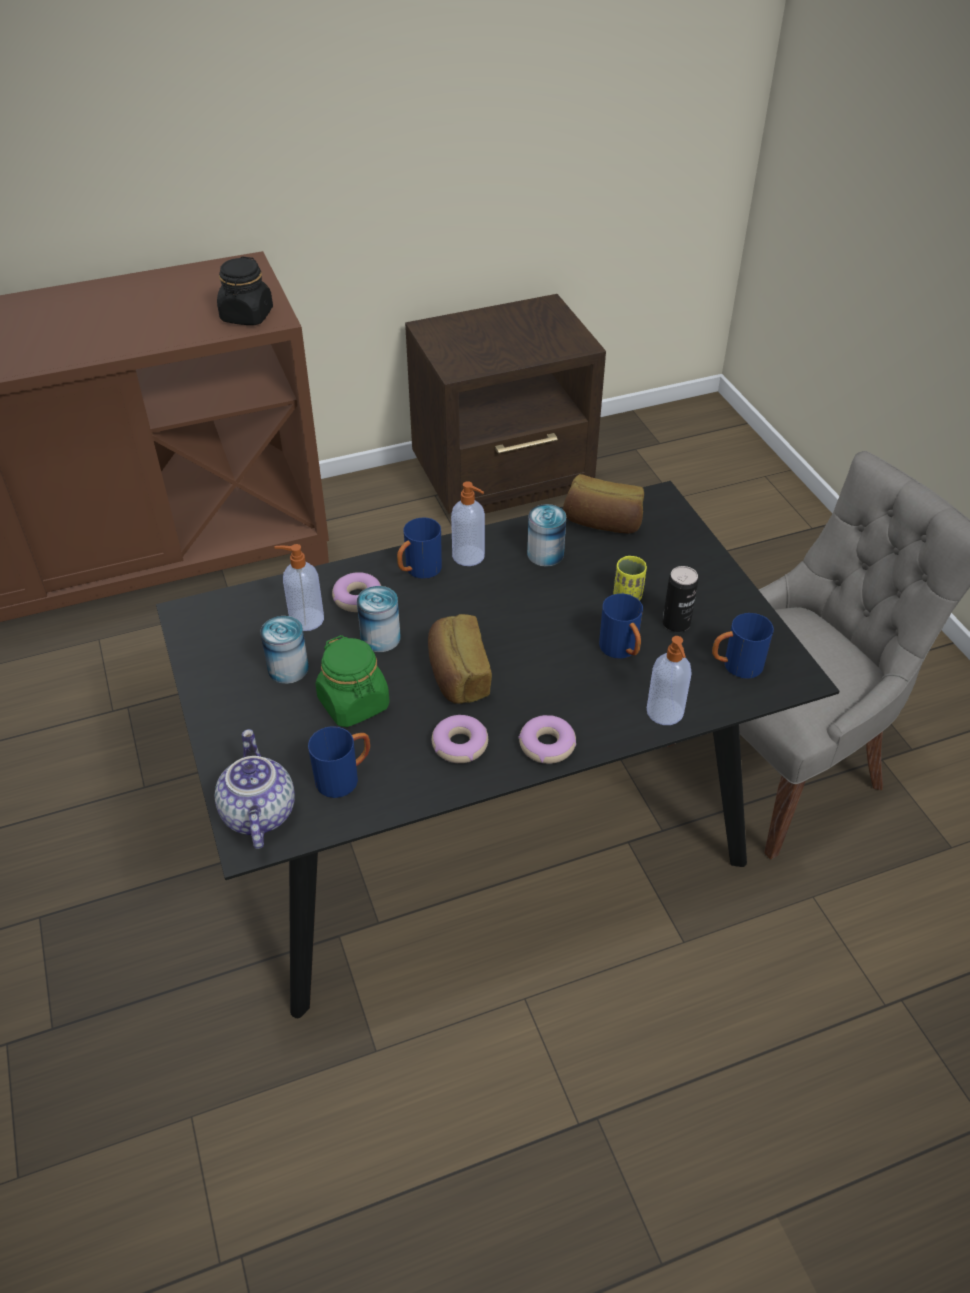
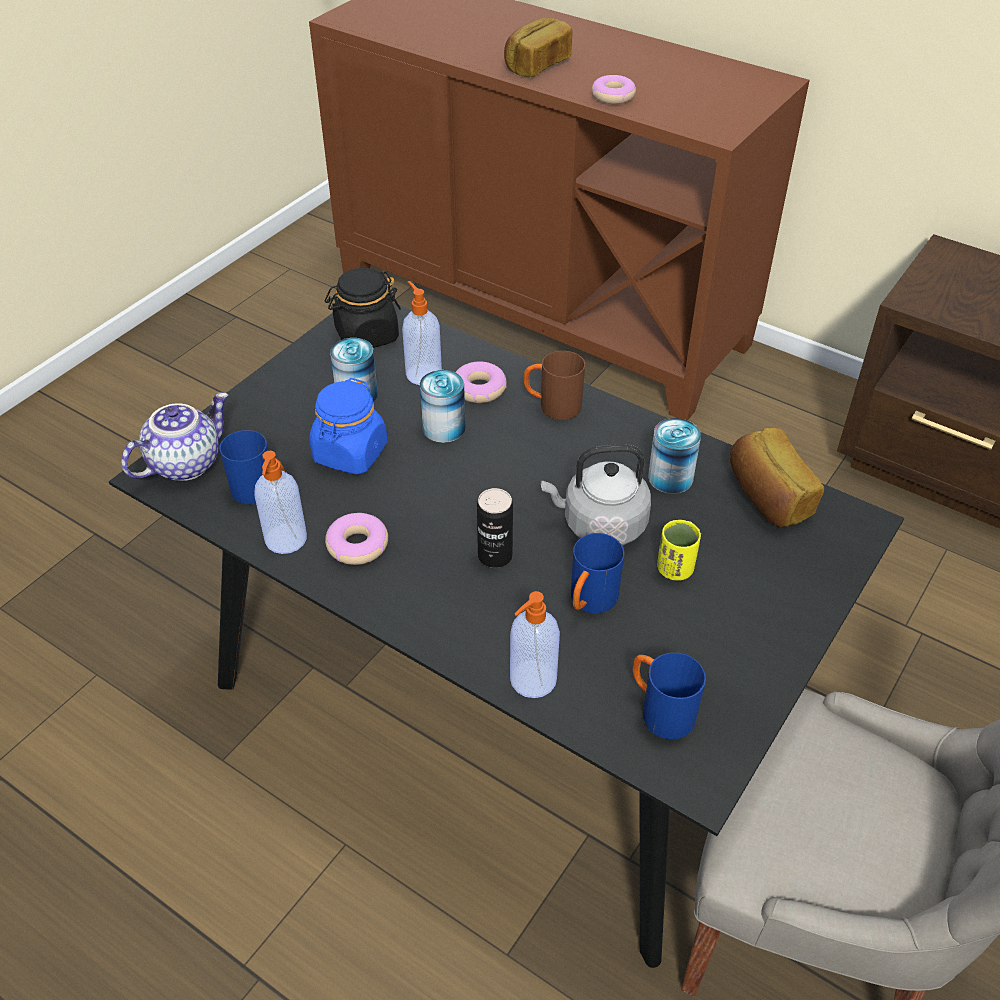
camera: 55 degrees right, 0 degrees up
black jar [217,256,273,325] -> black jar moved to [325,268,401,348]
green jar [316,635,390,727] -> blue jar [309,378,388,475]
blue mug [397,518,442,579] -> brown mug [524,351,585,420]
bread [428,614,492,704] -> bread moved to [504,17,572,77]
soap dispenser [451,481,485,566] -> soap dispenser moved to [254,451,307,554]
donut [518,715,576,764] -> donut moved to [592,75,636,104]
can [662,566,698,632] -> can moved to [477,488,513,568]
none -> grey kettle [541,444,651,545]

